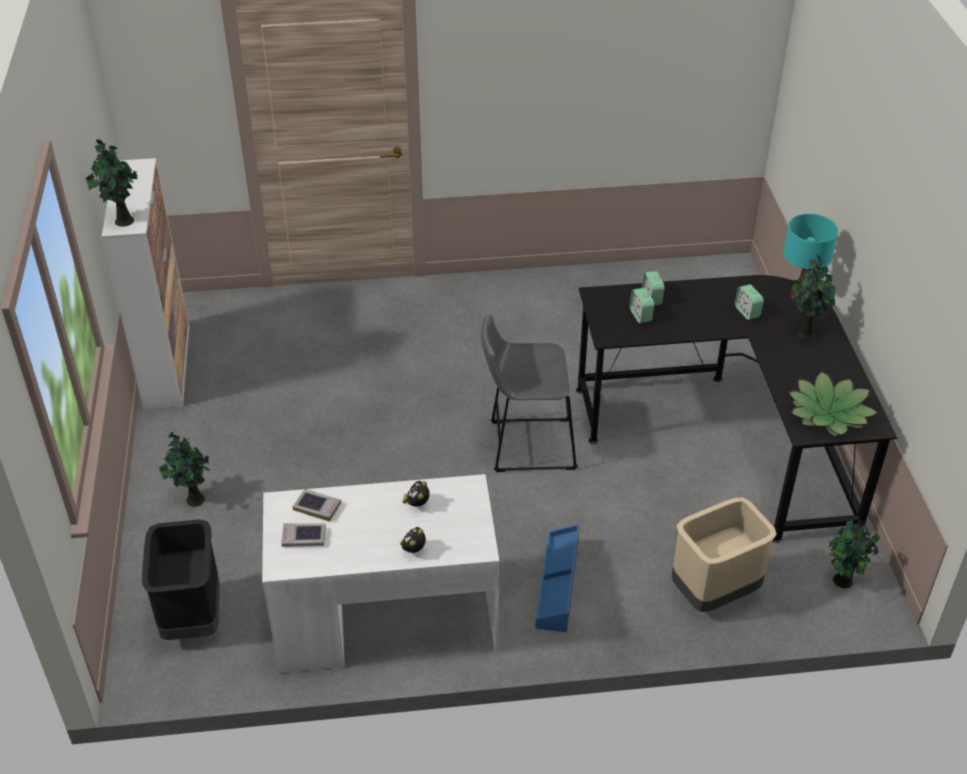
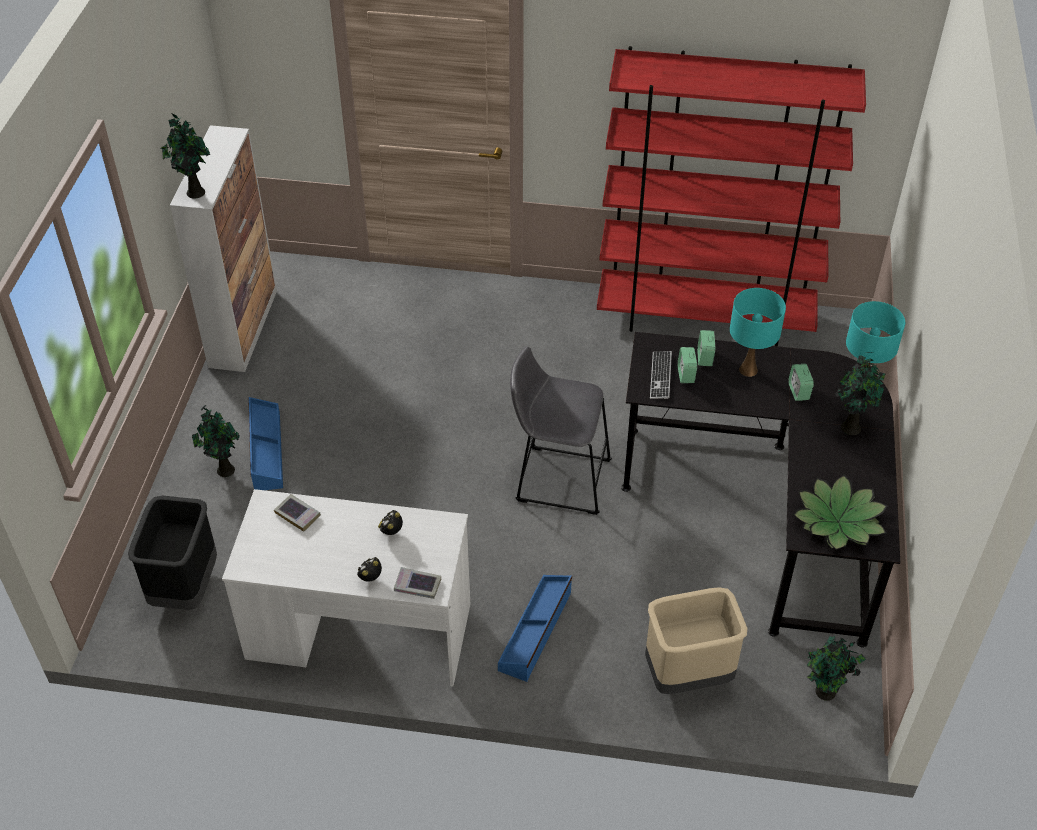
camera: 15 degrees right, 5 degrees up
book [281,523,326,547] -> book moved to [394,567,441,599]
none -> blue storage box [248,397,283,490]
none -> red bookcase [597,46,866,346]
none -> keyboard [650,351,672,399]
none -> turquoise table lamp [730,288,786,377]

